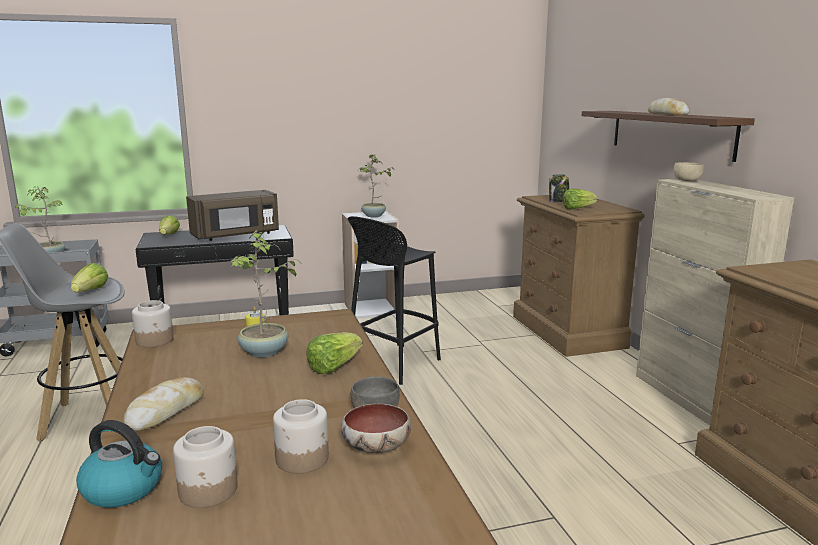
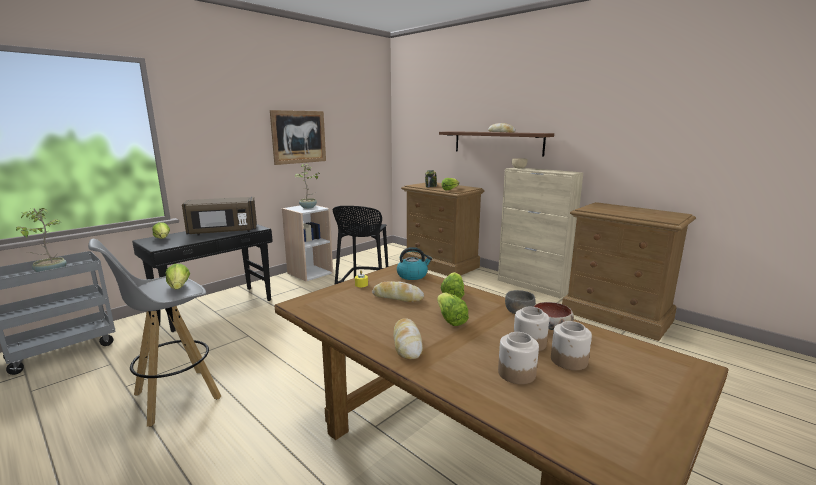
camera: 30 degrees left, 0 degrees up
kettle [76,420,162,508] -> kettle moved to [397,247,432,280]
jar [132,300,174,347] -> jar moved to [551,321,592,370]
brown microwave [186,190,279,241] -> brown microwave turned 45 degrees clockwise [182,197,257,235]
potted plant [229,230,301,358] -> bread [372,281,424,302]
none -> picture [270,110,326,165]
none -> lettuce [437,293,469,326]

